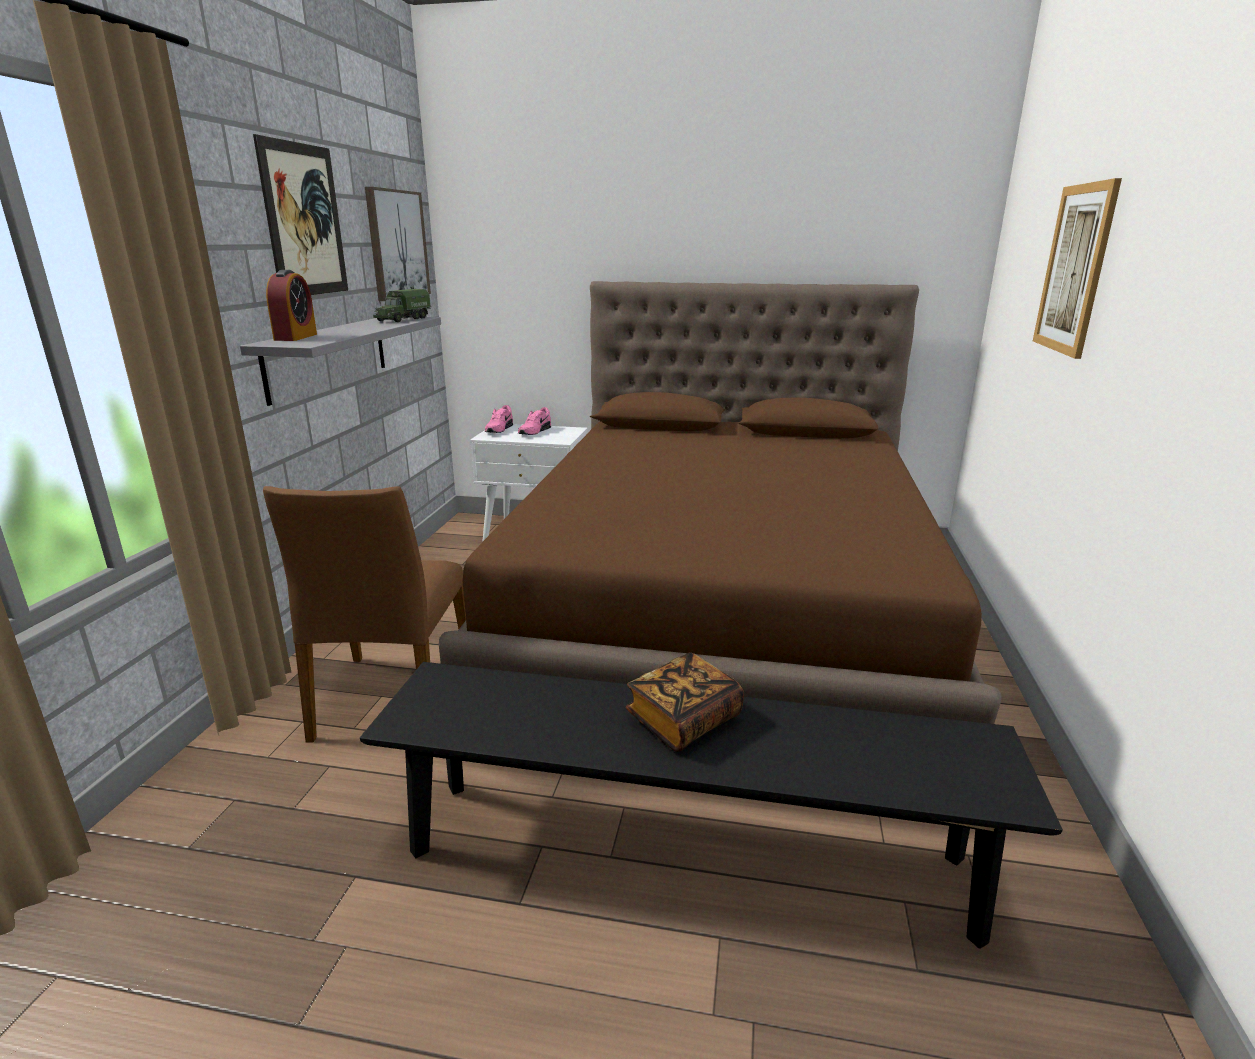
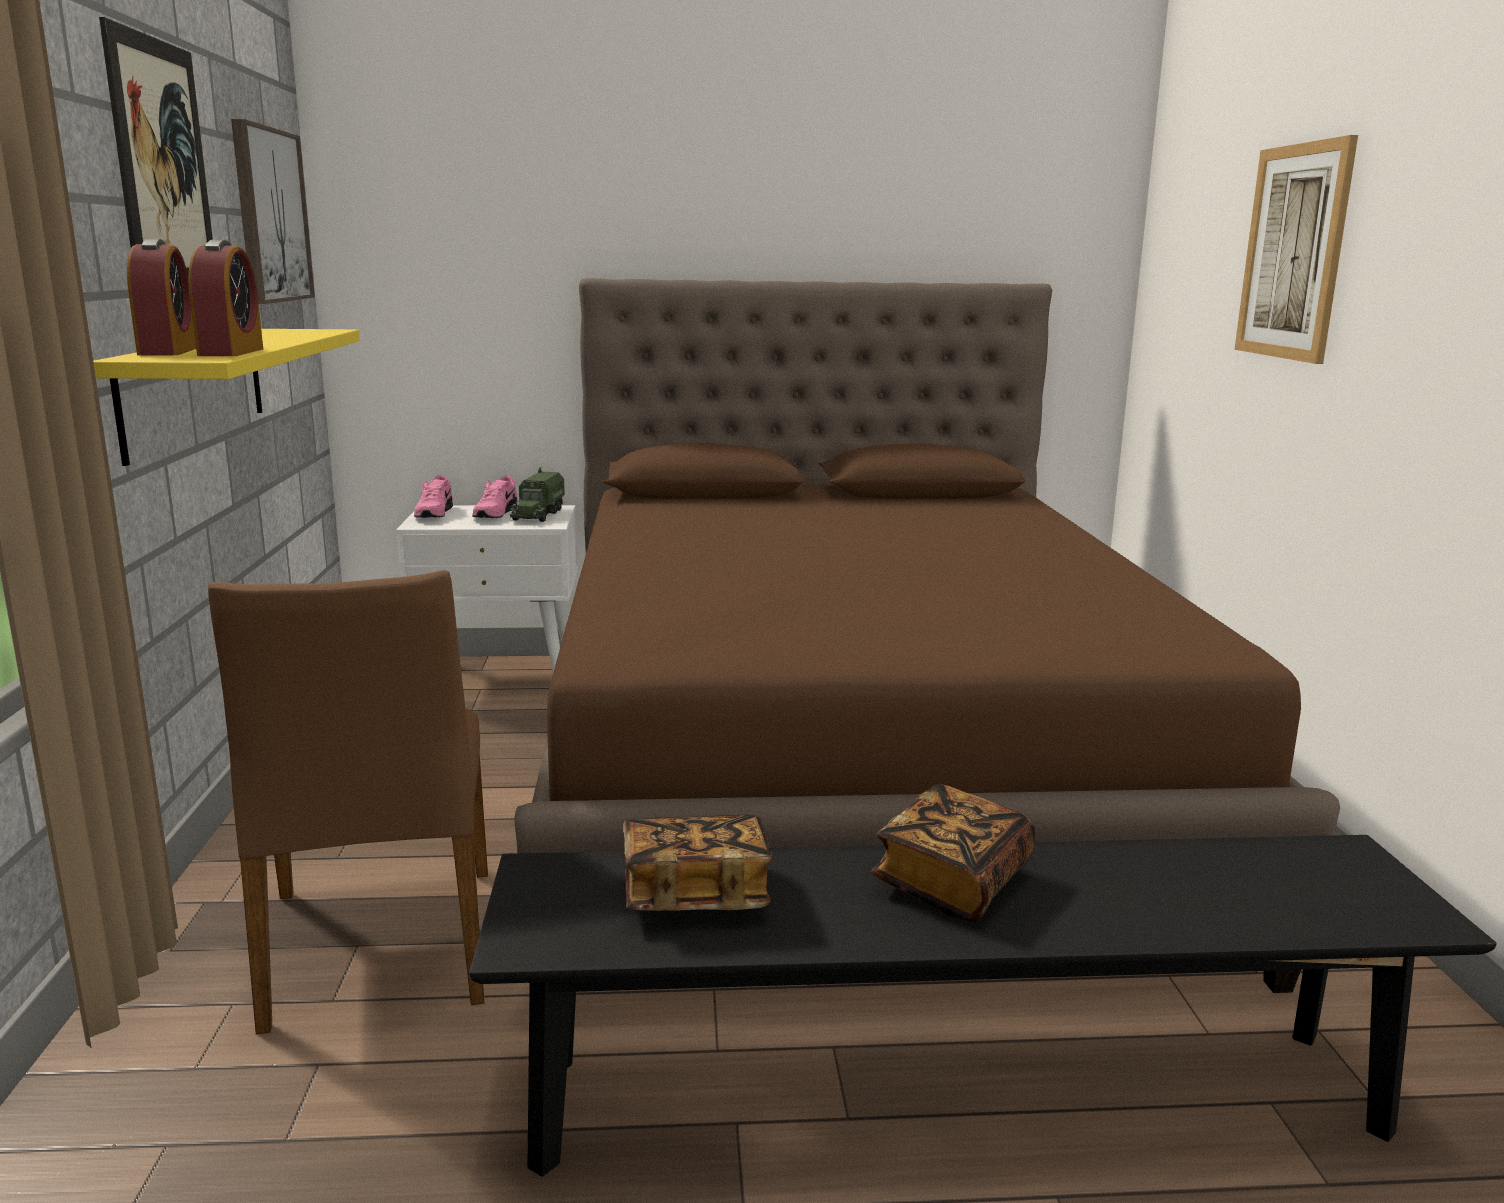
camera: 15 degrees left, 5 degrees down
grey shelf [240,317,441,406] -> yellow shelf [93,329,360,466]
toy truck [373,285,431,322] -> toy truck moved to [510,467,565,522]
none -> alarm clock [188,240,263,356]
none -> book [623,814,773,911]

